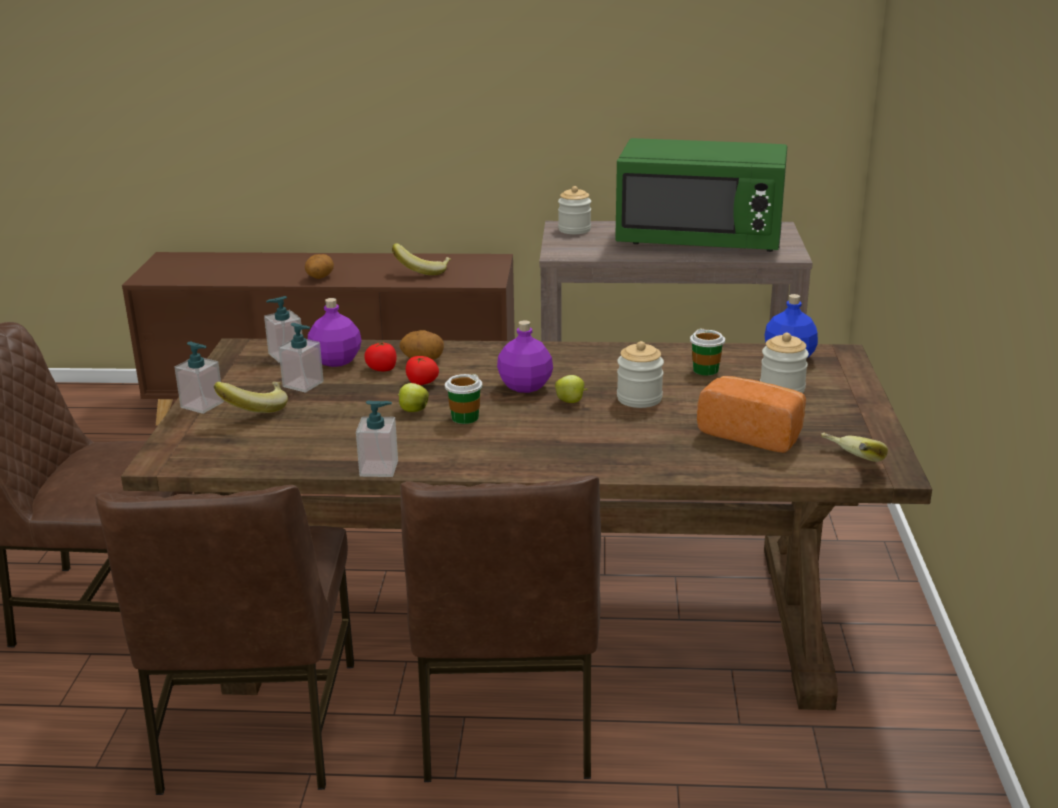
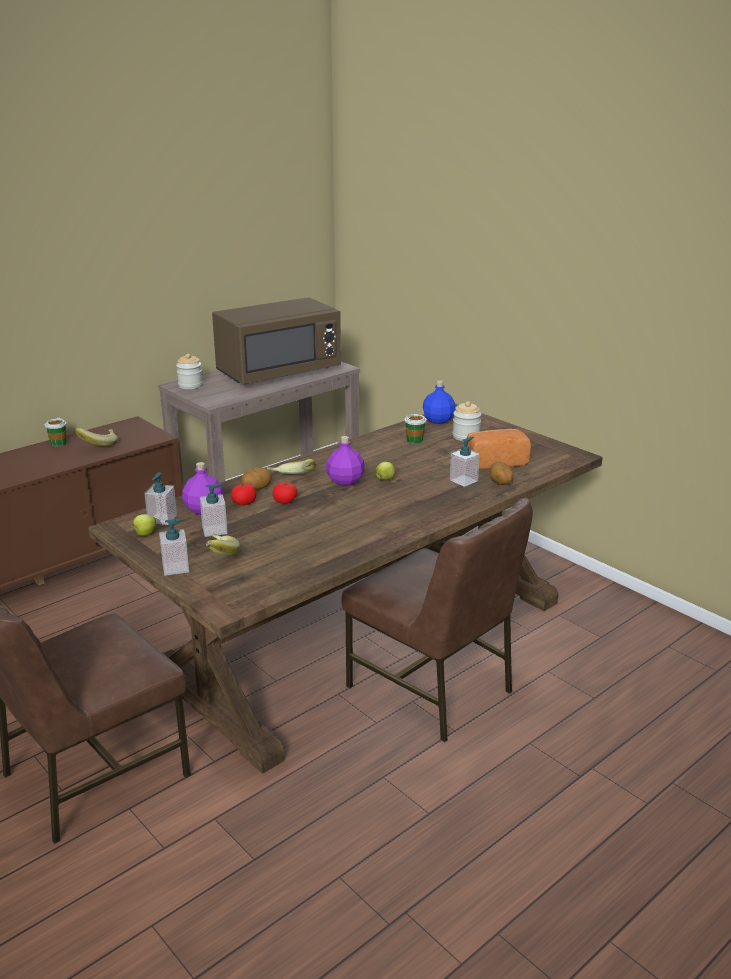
camera: 45 degrees left, 0 degrees up
brown chair [95,485,354,795] -> none
potato [305,254,334,279] -> potato moved to [489,462,514,485]
soap dispenser [356,401,398,477] -> soap dispenser moved to [450,437,480,487]
apple [398,383,429,412] -> apple moved to [132,514,156,536]
cup [445,374,482,424] -> cup moved to [45,418,67,446]
green microwave [615,138,787,252] -> brown microwave [212,297,341,384]
jar [617,341,664,408] -> none
banana [821,432,888,462] -> banana moved to [267,459,316,474]

